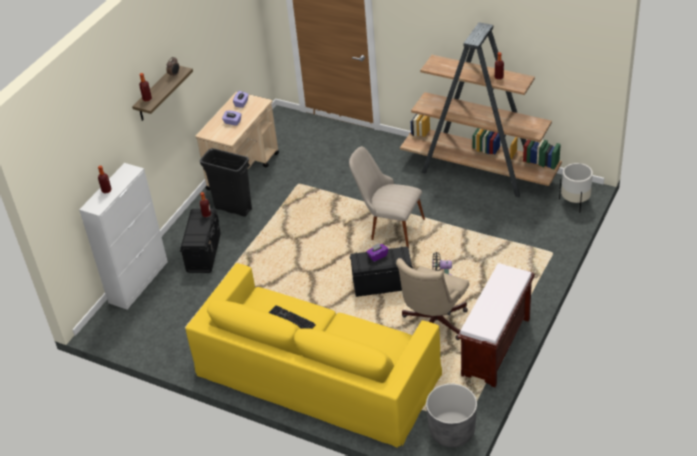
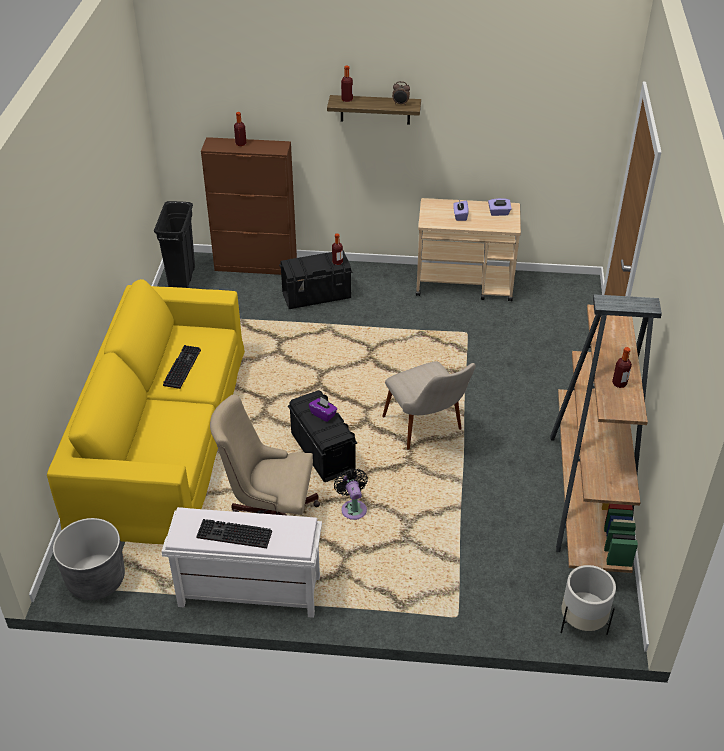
camera: 65 degrees right, 0 degrees up
white cabinet [79,163,168,310] -> brown cabinet [201,137,297,275]
black trash can [200,148,252,217] -> black trash can moved to [154,201,195,288]
beige chair [349,146,425,248] -> beige chair turned 150 degrees clockwise [382,361,475,450]
brown bench [457,263,535,387] -> white bench [162,507,322,618]
none -> keyboard [196,519,272,548]

